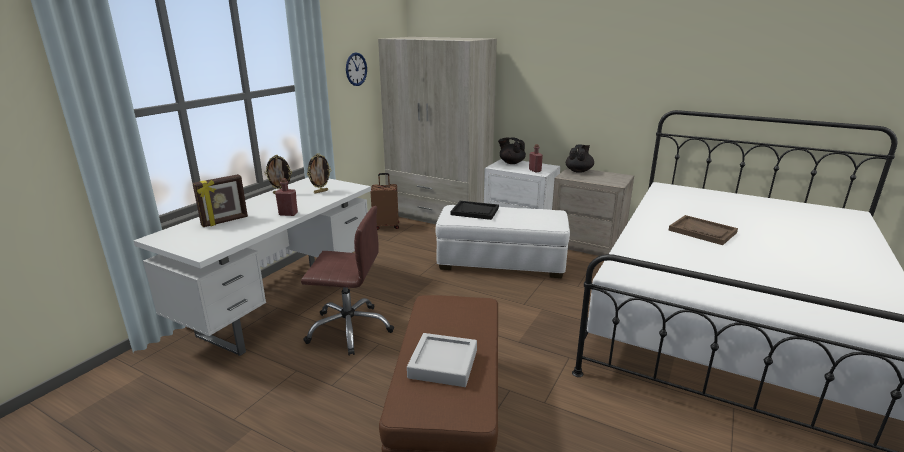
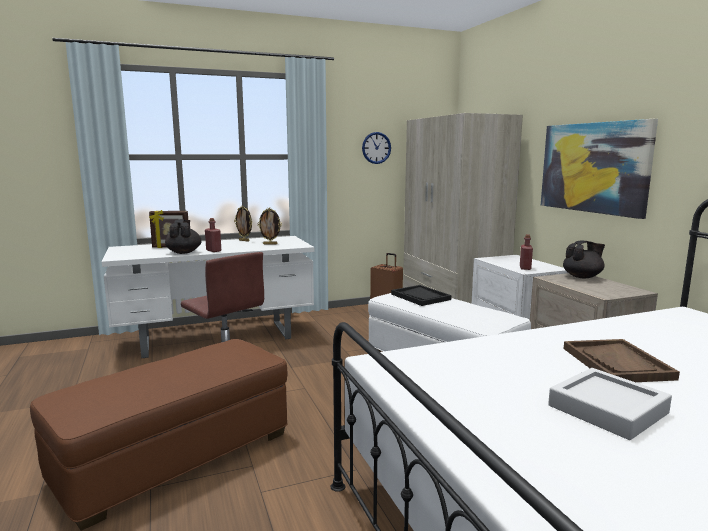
camera: 40 degrees right, 10 degrees down
grey tray [407,333,477,387] -> grey tray moved to [548,368,672,440]
black teapot [498,137,526,164] -> black teapot moved to [165,219,202,254]
none -> picture [541,119,658,219]

